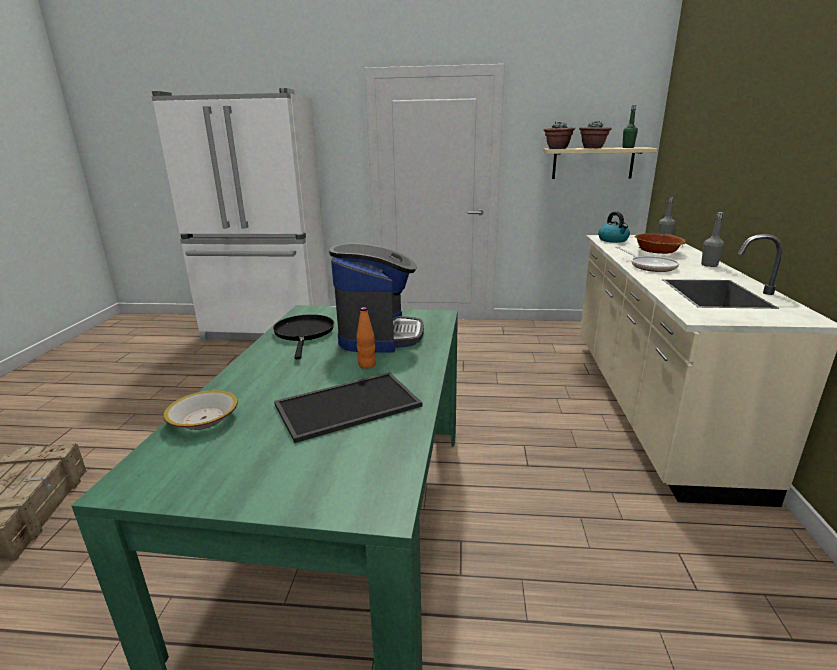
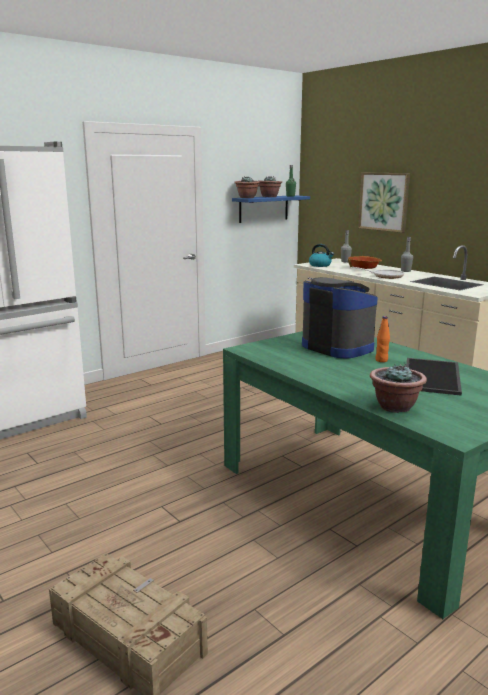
camera: 45 degrees left, 5 degrees down
bowl [163,390,238,430] -> potted plant [370,363,427,413]
black frying pan [273,314,334,359] -> none
beige shelf [543,147,657,179] -> blue shelf [232,195,310,223]
none -> picture [358,173,410,233]

